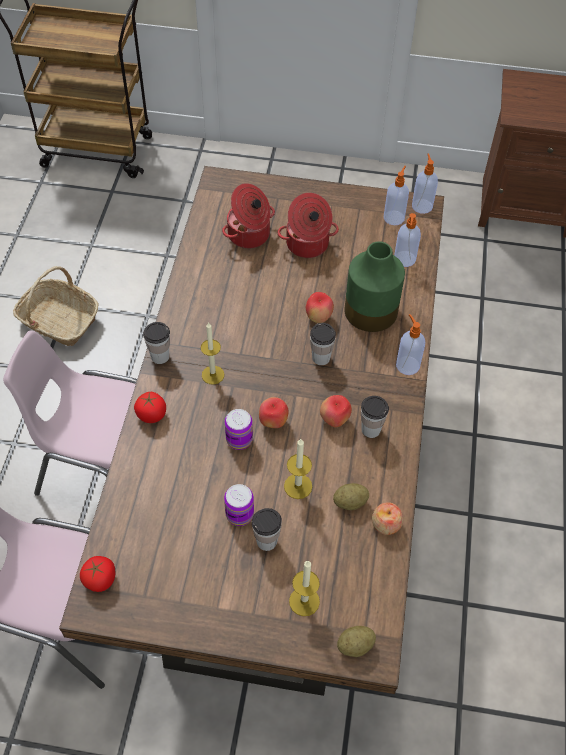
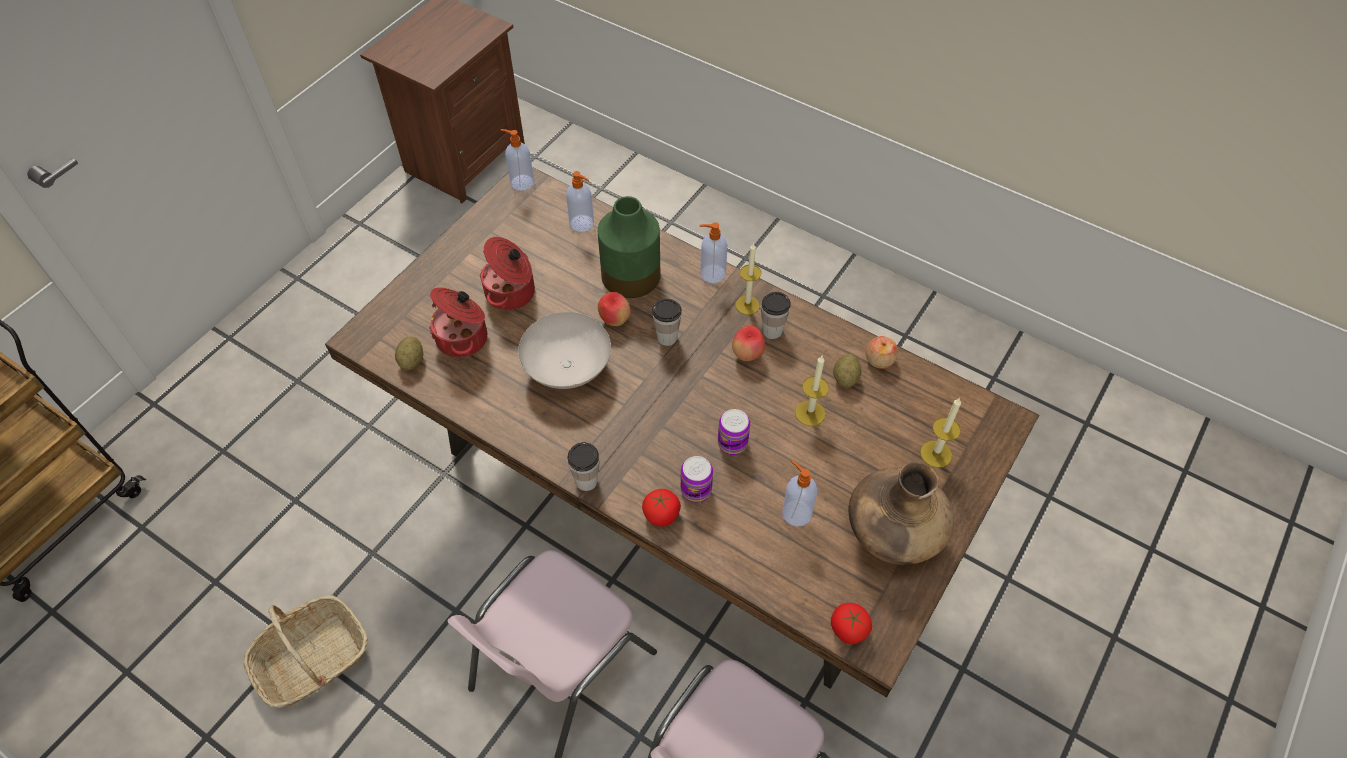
camera: 65 degrees left, 0 degrees up
candle [201,322,224,384] -> candle moved to [735,243,761,315]
can [224,484,254,526] -> can moved to [681,456,713,503]
cup [252,508,282,551] -> none
apple [259,397,289,428] -> none
potato [337,626,376,657] -> potato moved to [395,336,423,370]
soap dispenser [384,166,409,225] -> soap dispenser moved to [782,460,818,527]
none -> white bowl [518,312,611,389]
none -> brown vase [849,462,954,565]

